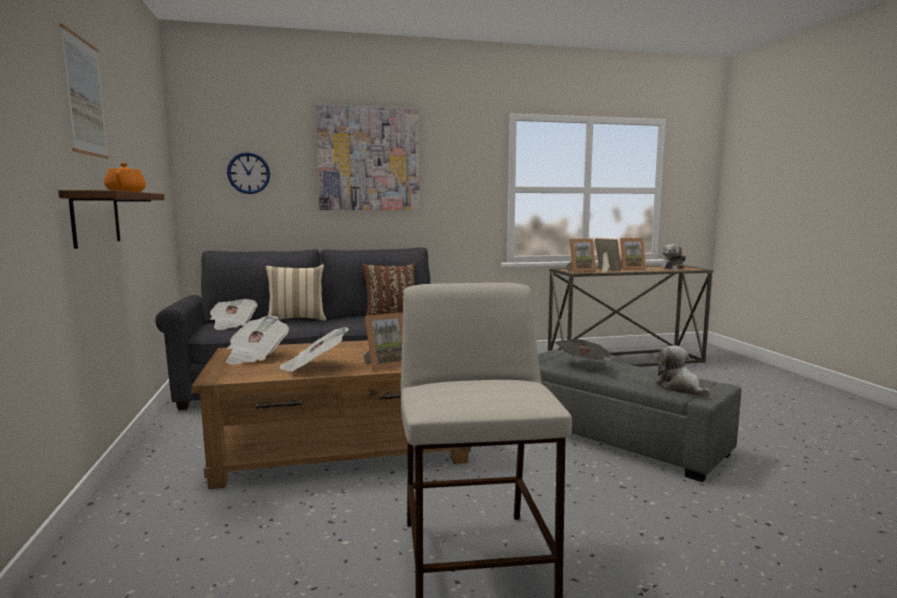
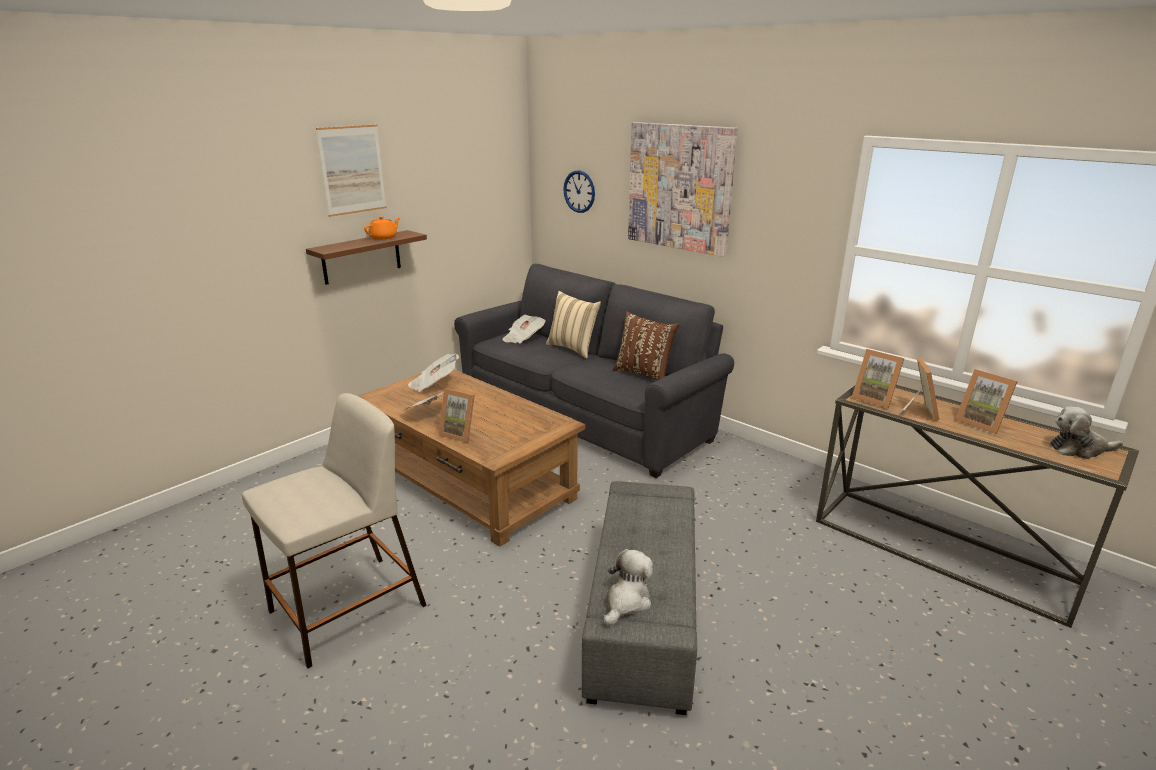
camera: 55 degrees right, 15 degrees up
newspaper [555,339,611,360] -> none

